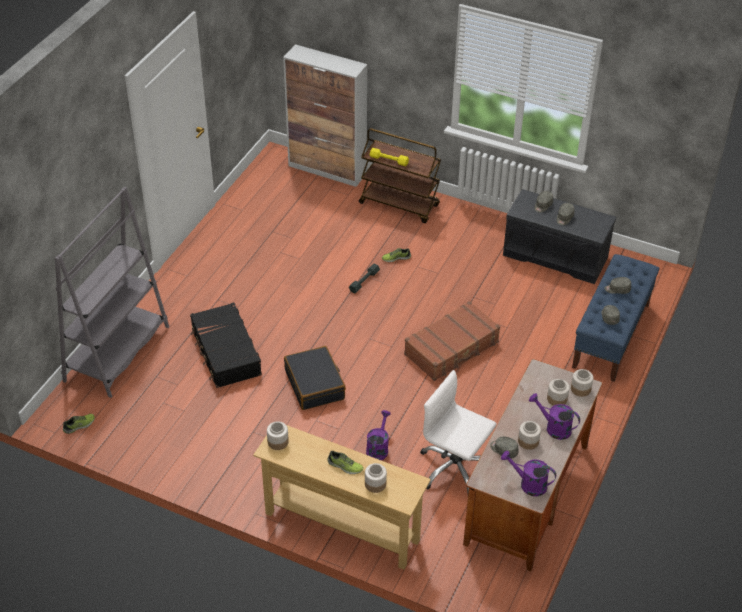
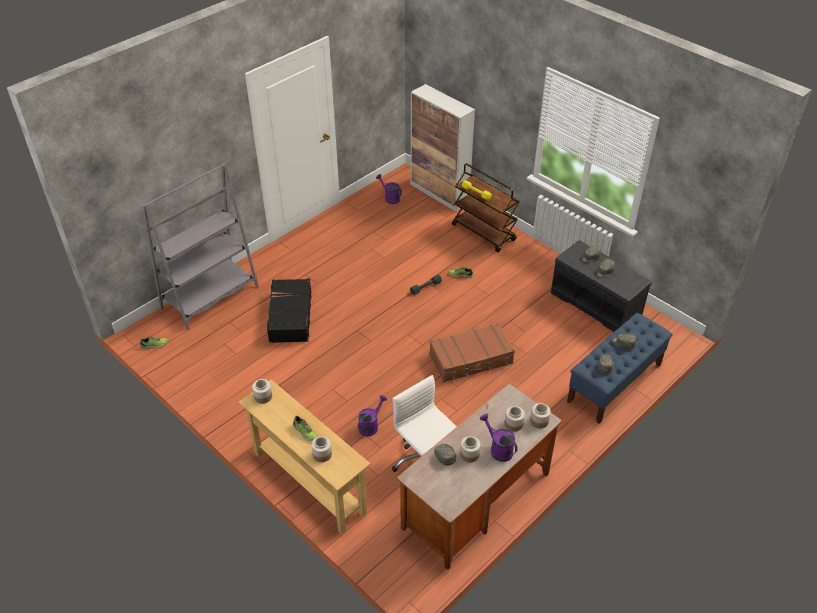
camera: 20 degrees right, 0 degrees up
black suitcase [284,346,346,410] -> none
purple watering can [501,451,556,496] -> purple watering can moved to [376,174,402,204]

